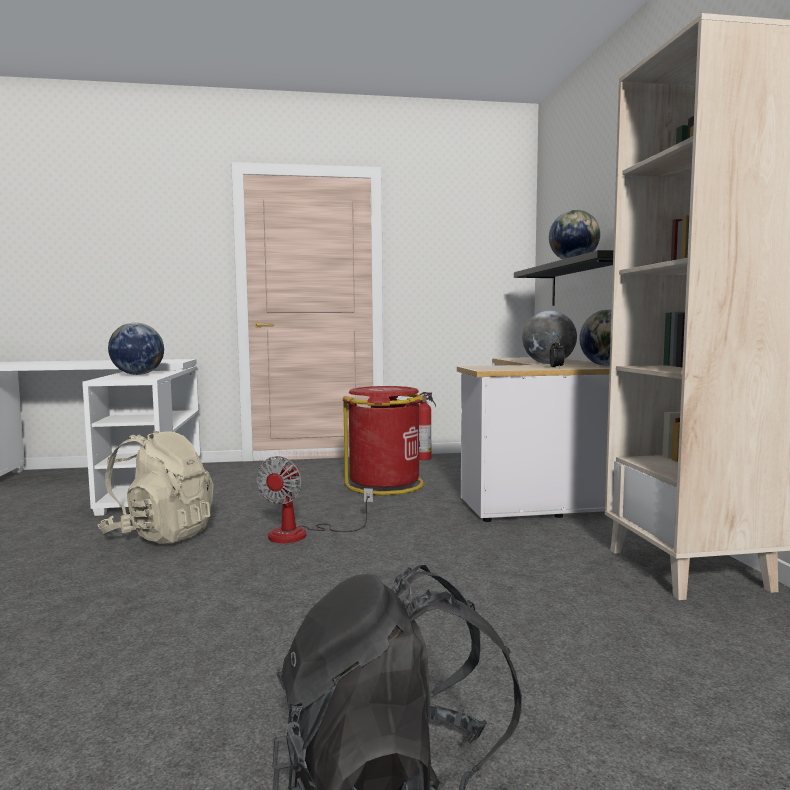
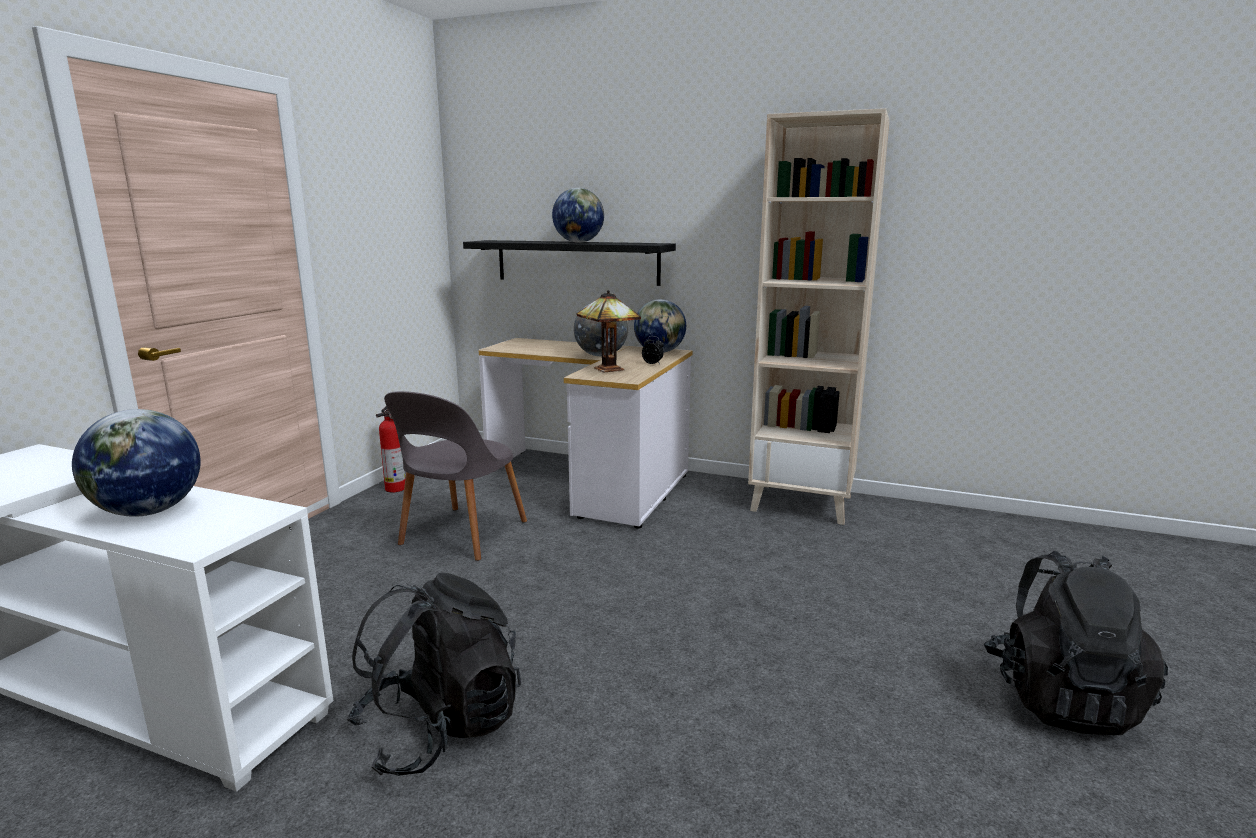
camera: 60 degrees left, 10 degrees up
beige backpack [98,430,214,544] -> black backpack [347,573,521,776]
fan [256,456,373,543] -> none
red trash can [342,386,424,495] -> grey chair [384,391,527,561]
none -> table lamp [577,290,641,372]

